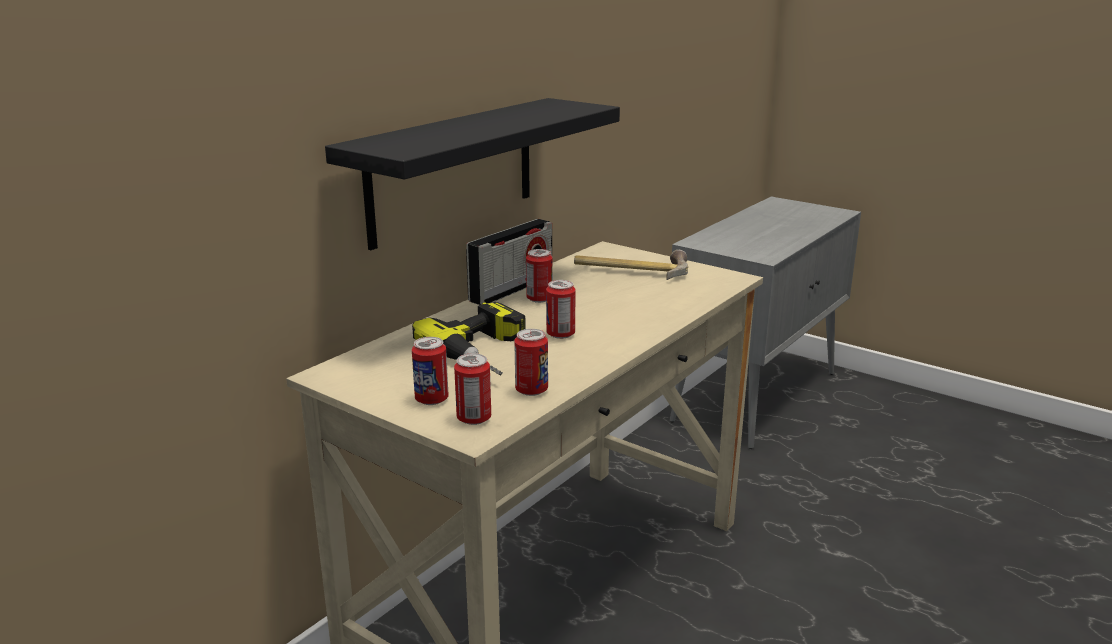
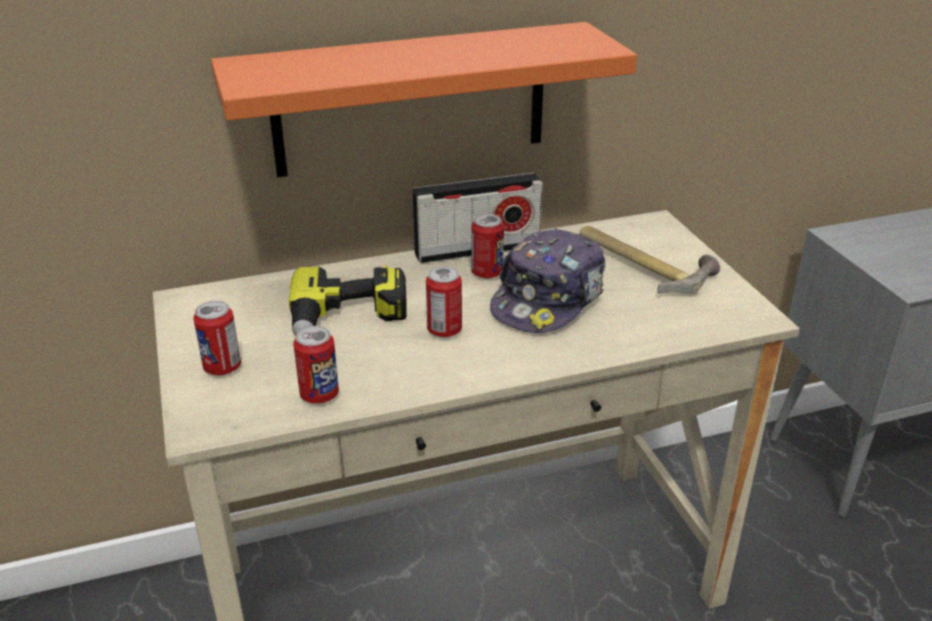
camera: 35 degrees right, 10 degrees up
black shelf [325,98,620,250] -> orange shelf [211,22,637,178]
can [454,353,491,425] -> none
none -> cap [490,228,605,333]

